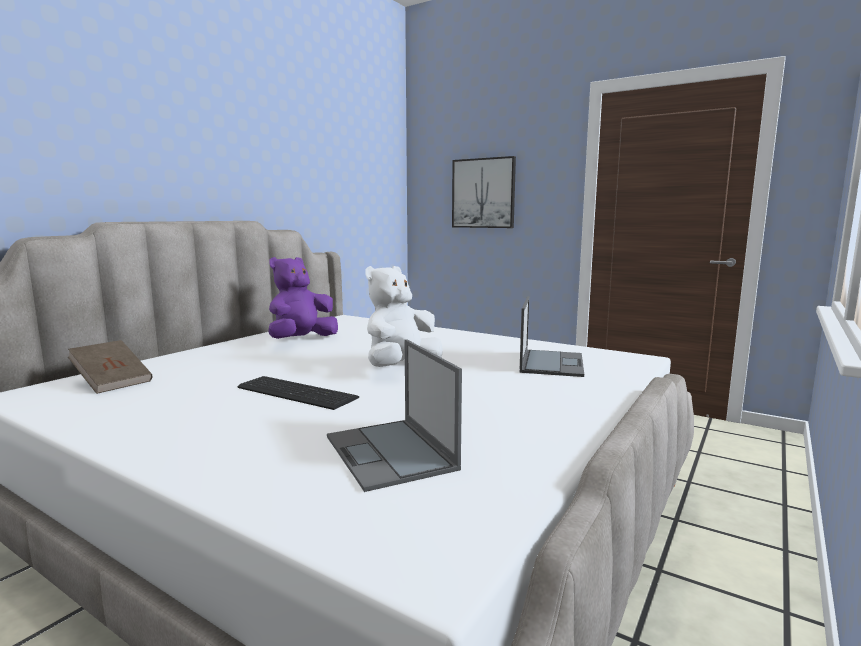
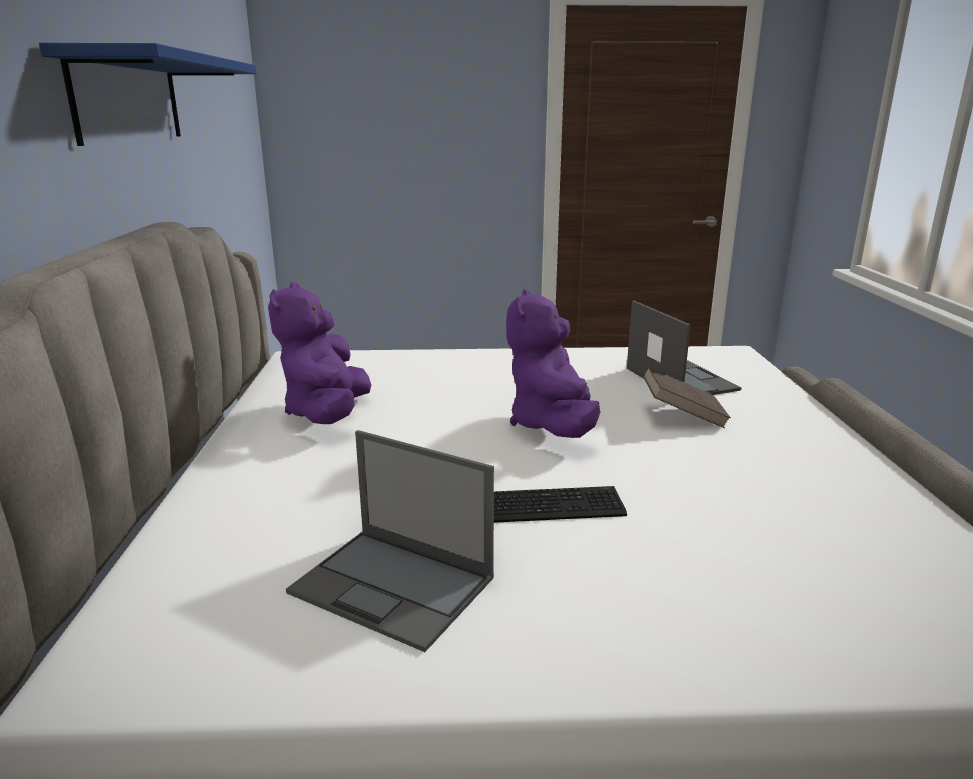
camera: 35 degrees left, 10 degrees up
brown book [68,340,153,394] -> brown book moved to [643,367,731,428]
laptop [327,339,462,492] -> laptop moved to [286,430,494,652]
white plush toy [365,266,443,367] -> purple plush toy [506,289,600,438]
picture [452,156,516,228] -> none
none -> blue shelf [39,43,256,146]

